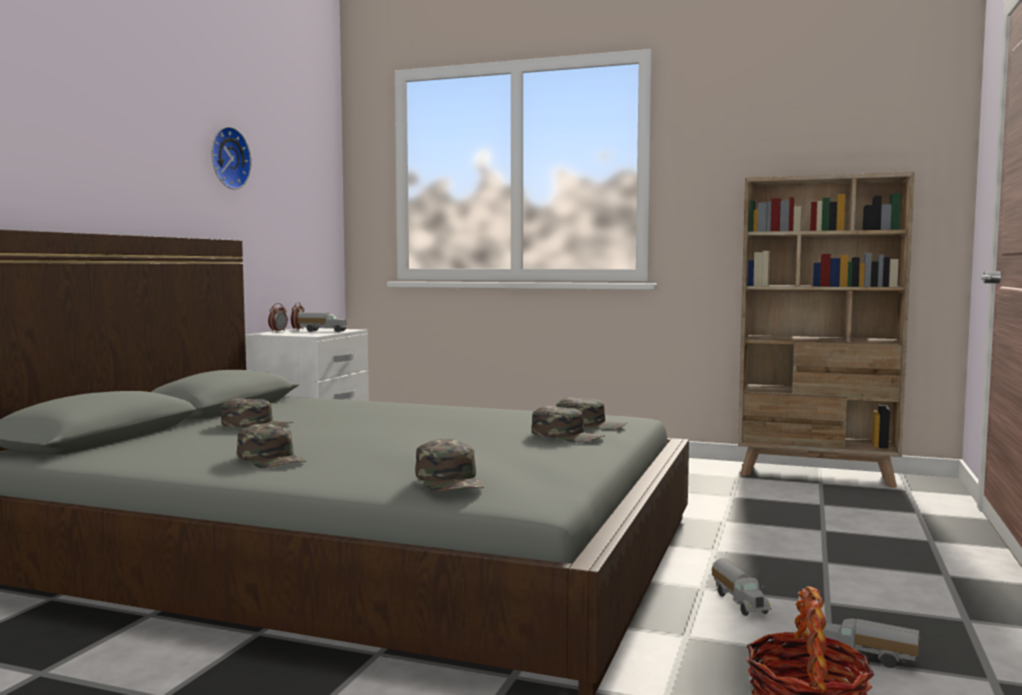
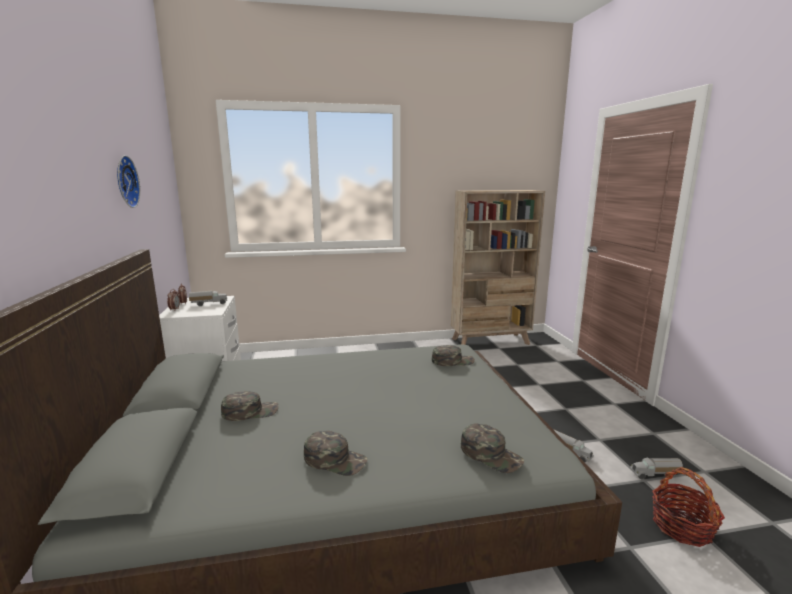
camera: 30 degrees left, 10 degrees up
green cap [532,406,605,443] -> none

